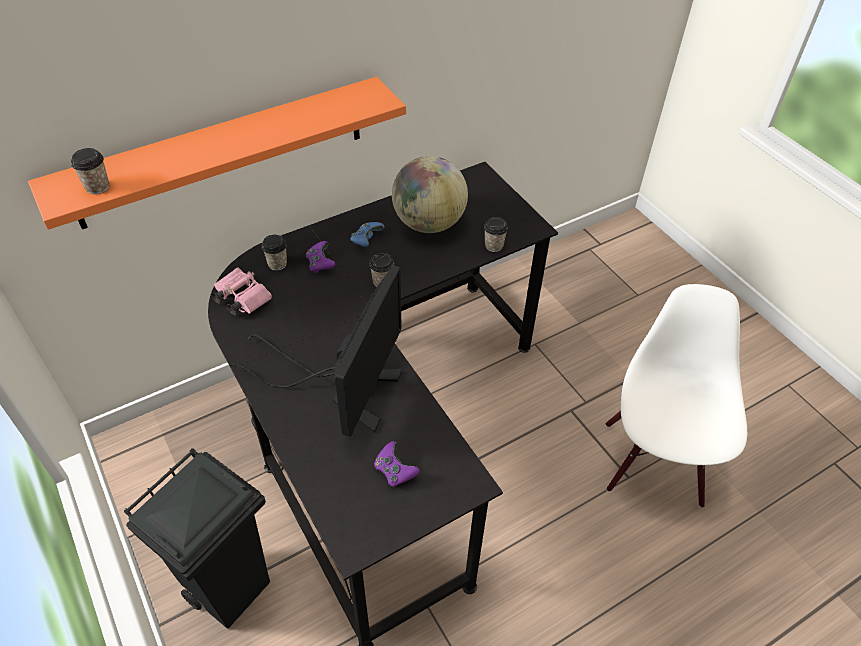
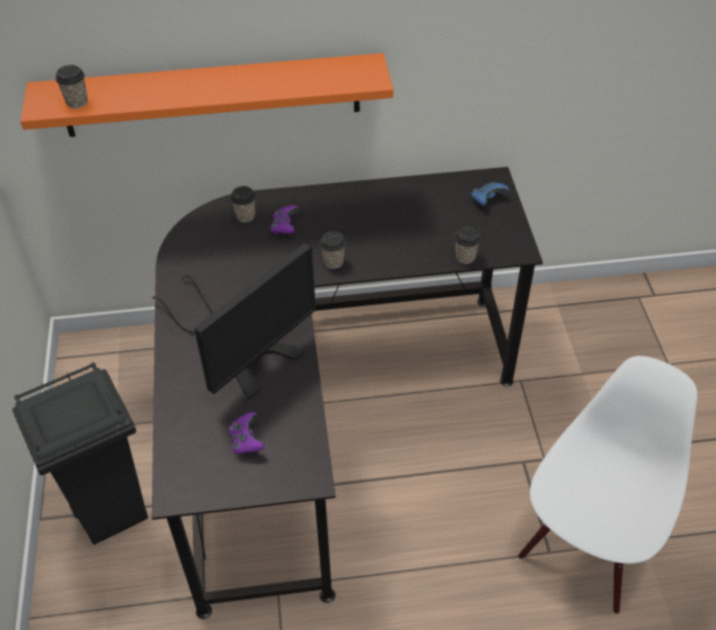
camera: 25 degrees right, 0 degrees up
pink binoculars [211,267,272,315] -> none
blue game controller [350,222,385,247] -> blue game controller moved to [471,182,509,205]
globe [392,156,468,233] -> none

